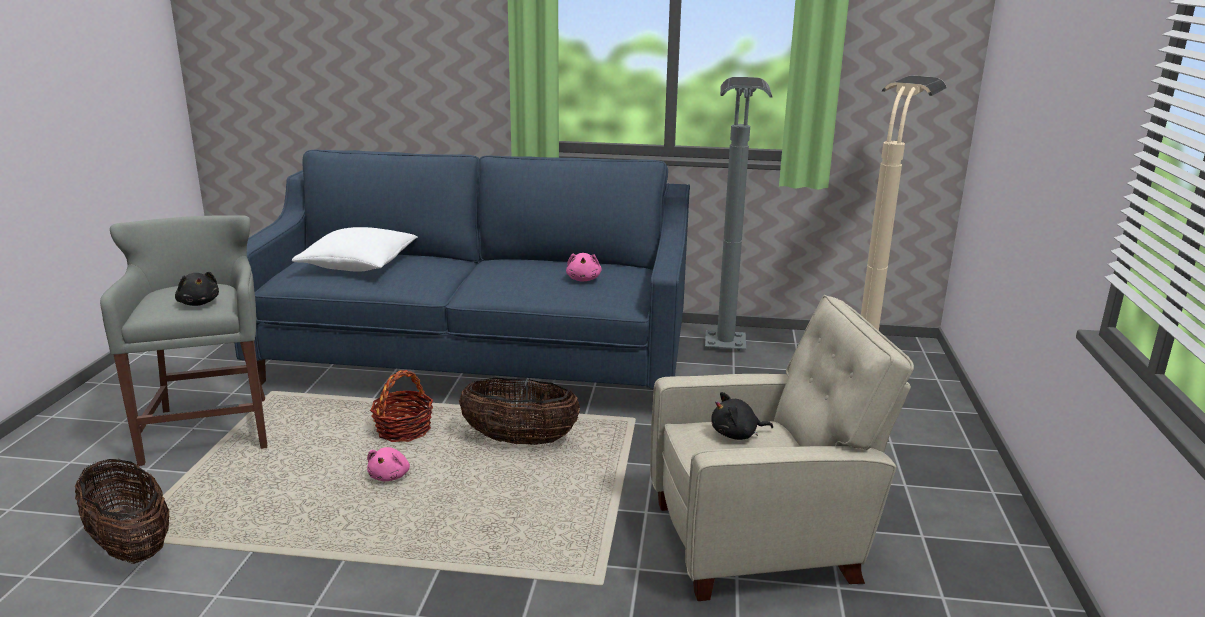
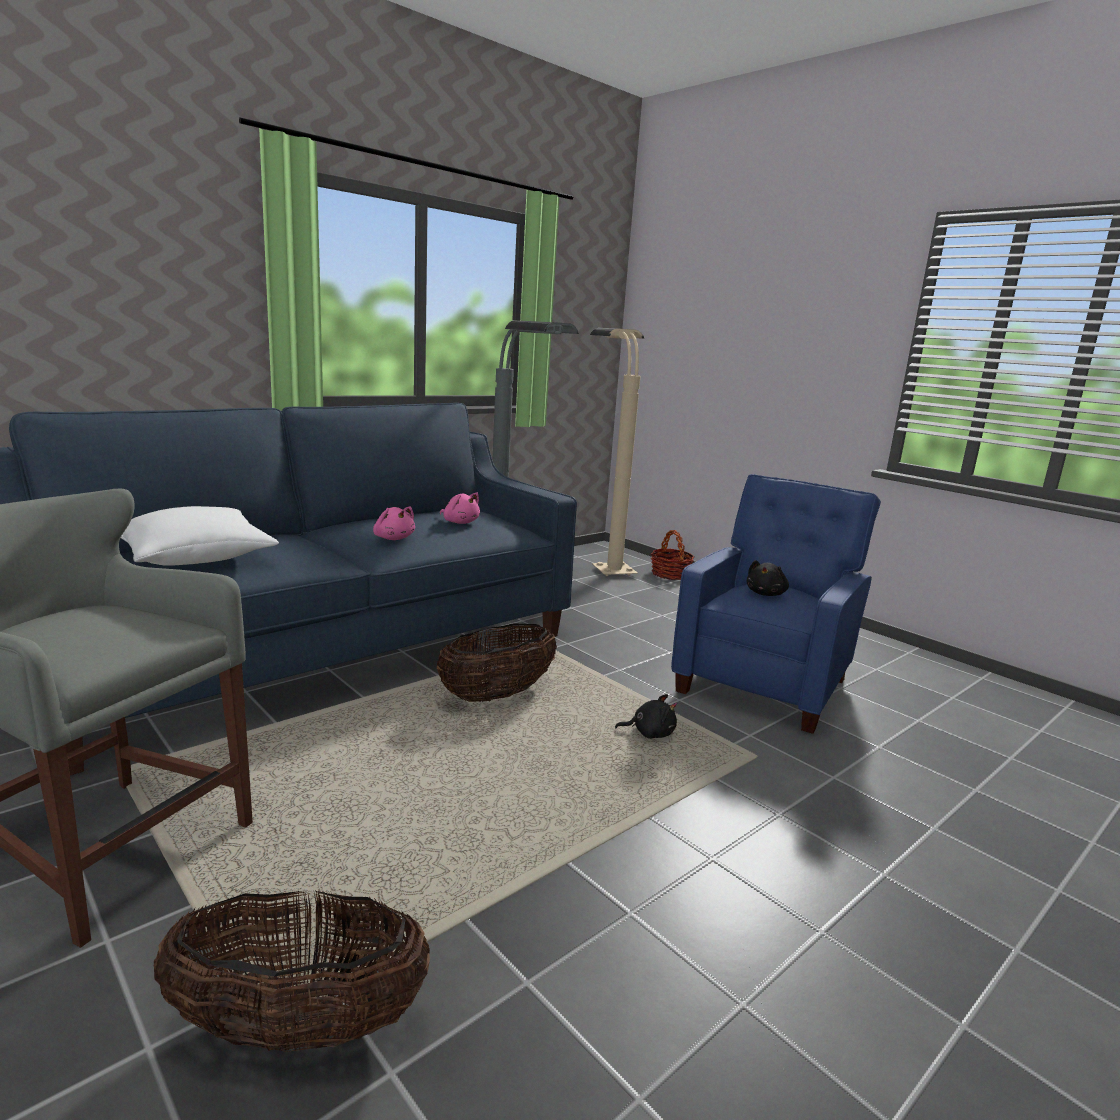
camera: 50 degrees left, 5 degrees down
black plush toy [175,272,219,306] -> black plush toy moved to [615,694,677,739]
pink plush toy [367,447,410,481] -> pink plush toy moved to [373,506,415,540]
basket [370,370,433,442] -> basket moved to [651,530,694,580]
beige armchair [650,295,914,601] -> blue armchair [671,474,881,734]

